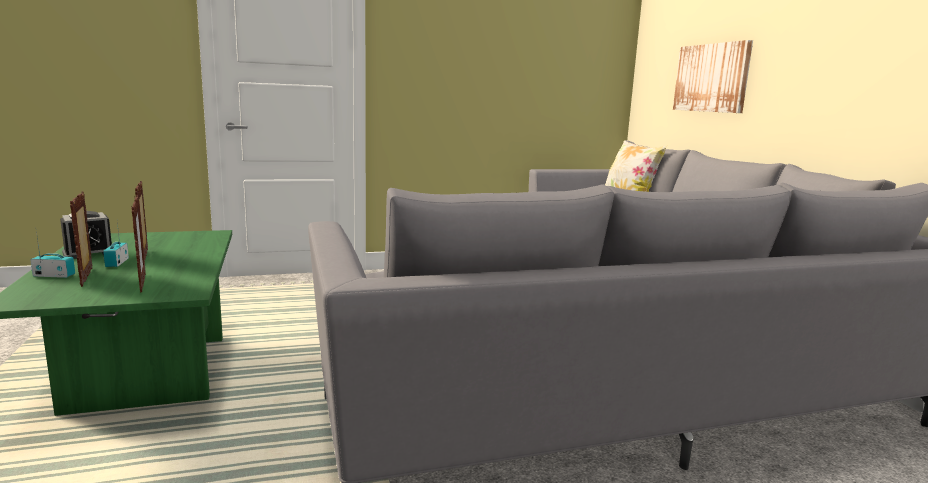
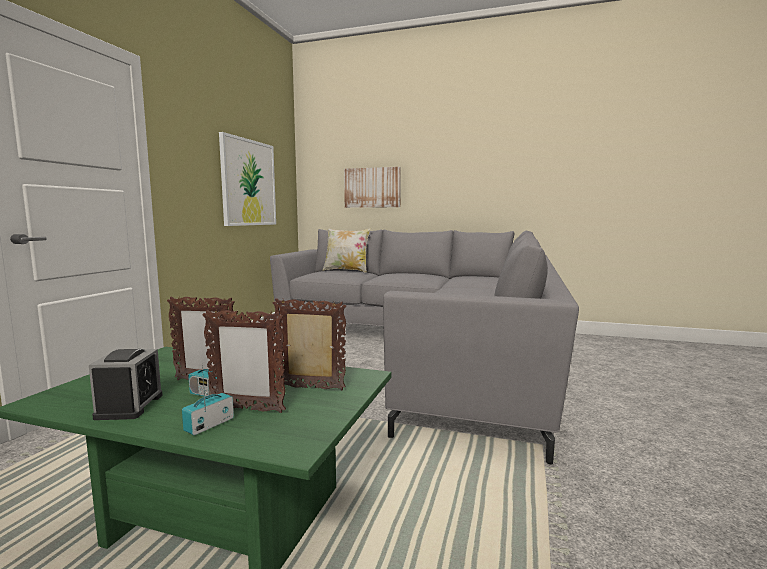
camera: 55 degrees left, 5 degrees down
none -> picture [219,132,276,226]

